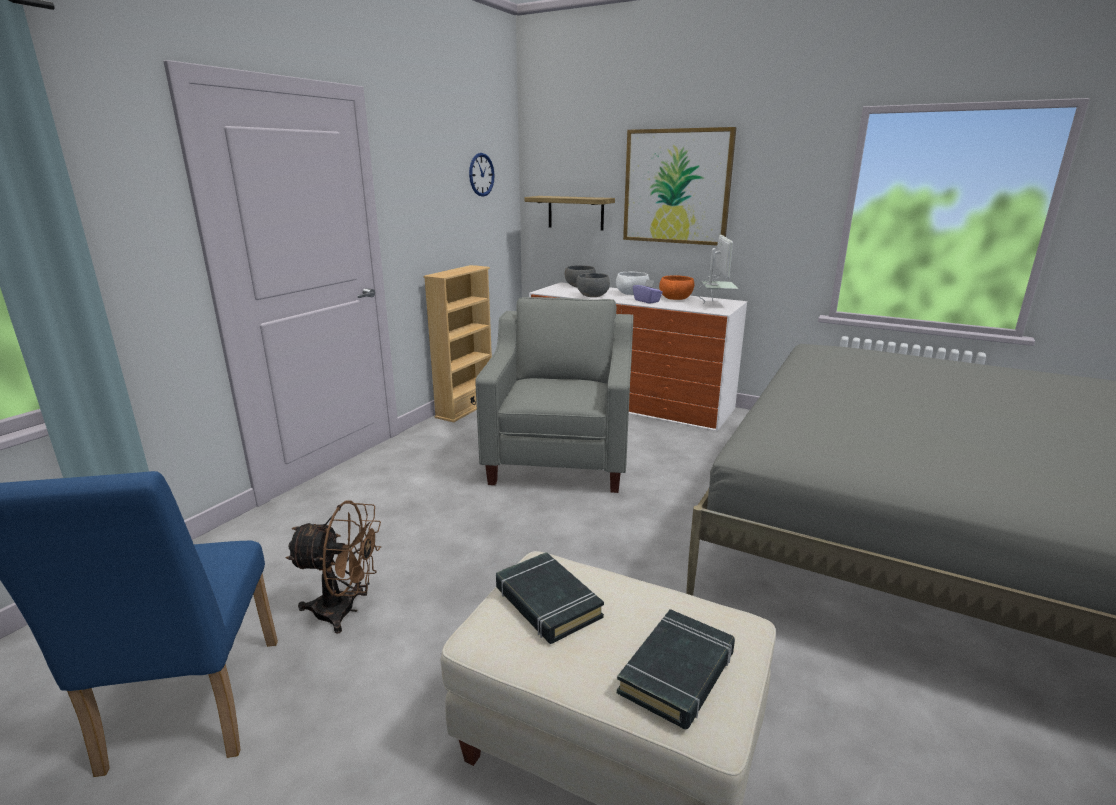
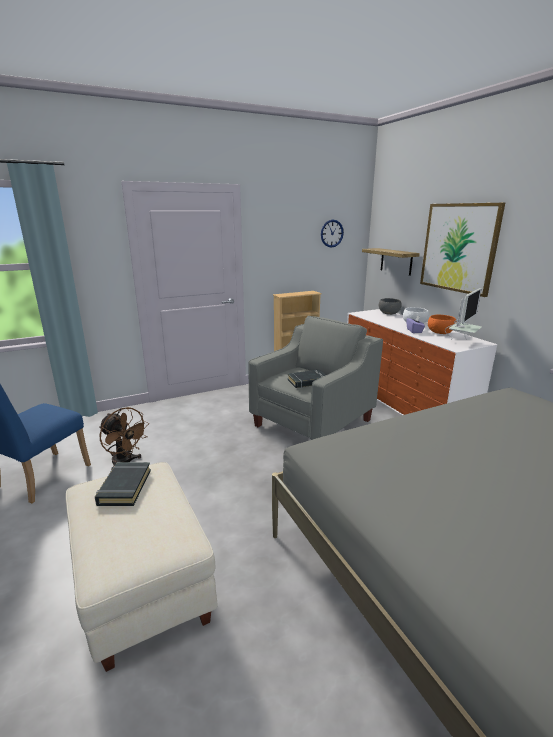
camera: 35 degrees right, 0 degrees up
grey bowl [576,273,610,297] -> none
black book [617,609,735,730] -> black book moved to [288,369,326,388]

